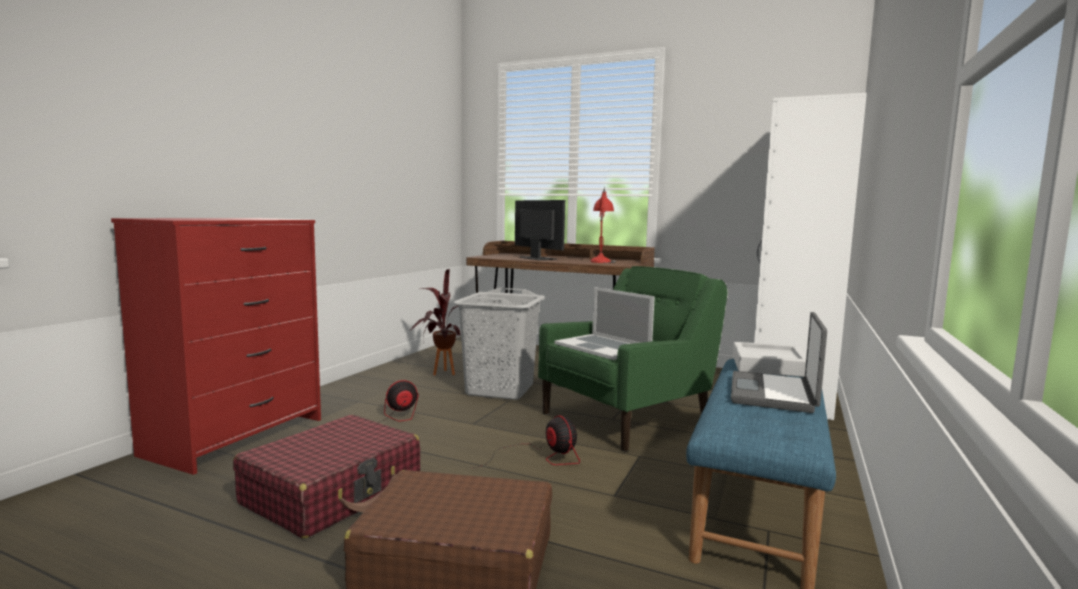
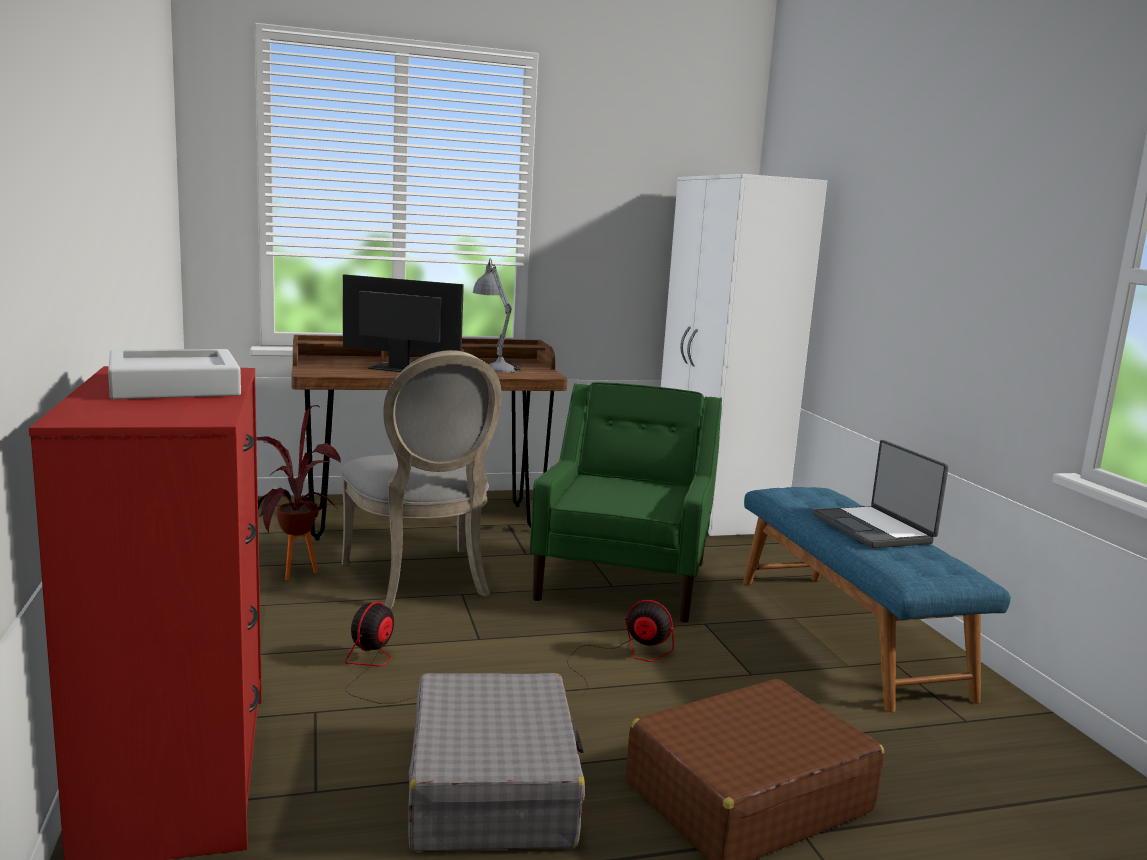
camera: 40 degrees left, 5 degrees up
red suitcase [233,415,420,539] -> grey suitcase [408,673,585,851]
grey laundry basket [453,288,545,400] -> grey chair [341,350,502,609]
laptop [554,287,655,360] -> none
red table lamp [590,187,616,263] -> grey table lamp [473,258,521,373]
grey tray [733,342,806,377] -> grey tray moved to [108,349,241,399]

